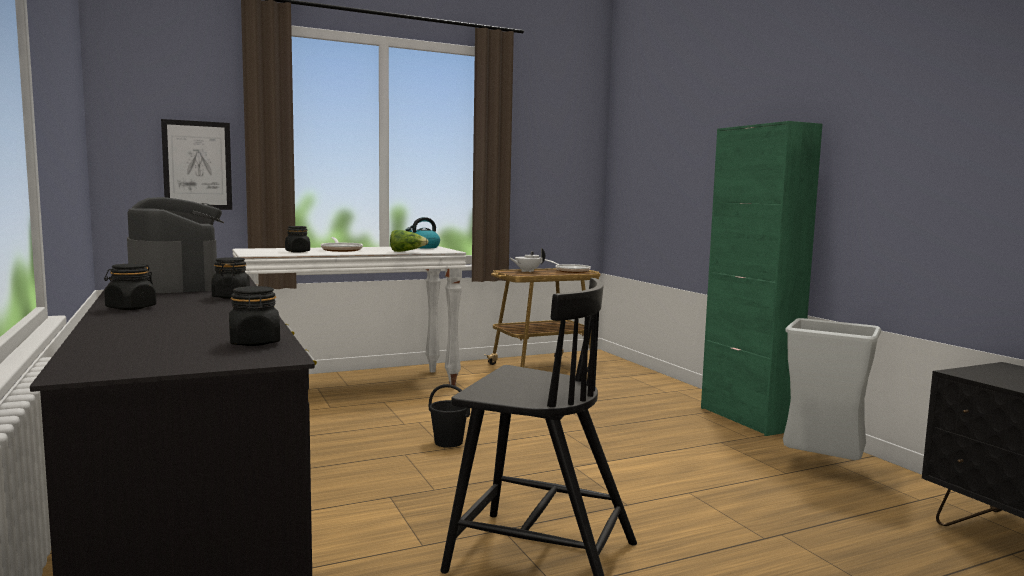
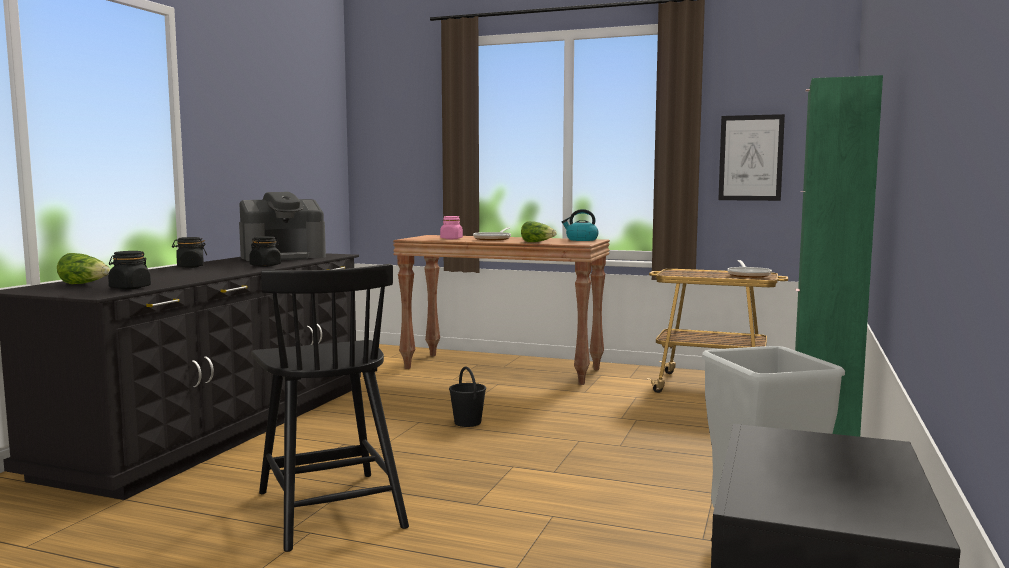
camera: 45 degrees right, 0 degrees up
coffee machine [127,197,224,293] -> coffee machine turned 45 degrees clockwise [239,192,326,261]
picture [161,119,232,210] -> picture moved to [718,114,785,201]
white console table [232,246,466,386] -> brown console table [393,235,610,385]
black jar [285,226,310,252] -> pink jar [440,216,463,239]
white teapot [510,248,545,272] -> none
none -> lettuce [57,253,110,284]

